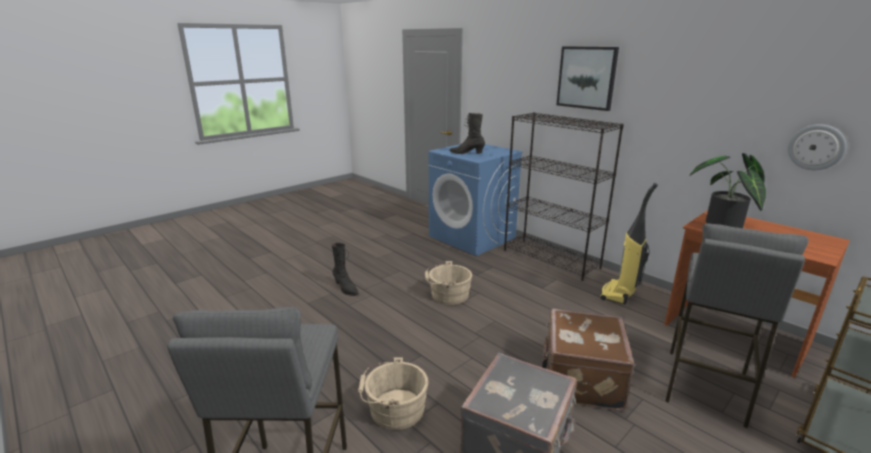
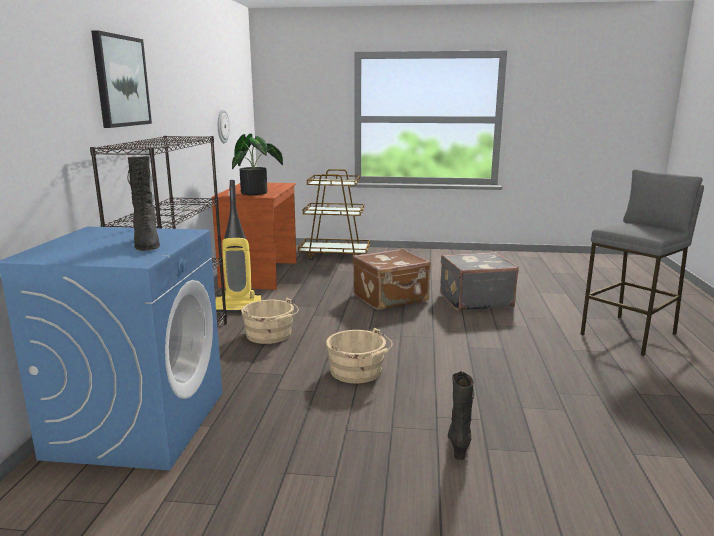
camera: 130 degrees left, 5 degrees down
beige bucket [358,357,428,430] -> beige bucket moved to [241,298,299,344]
grey stool [665,224,809,428] -> none

